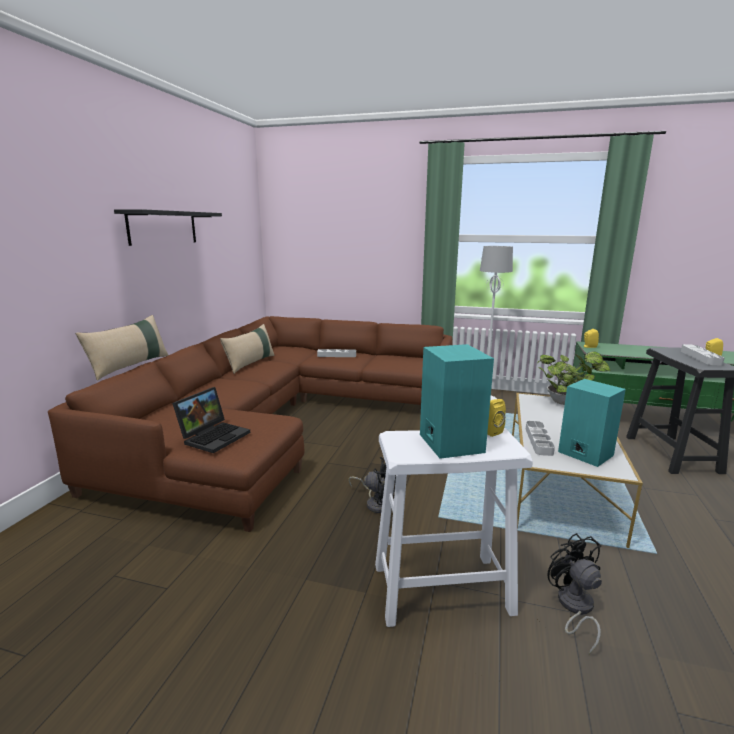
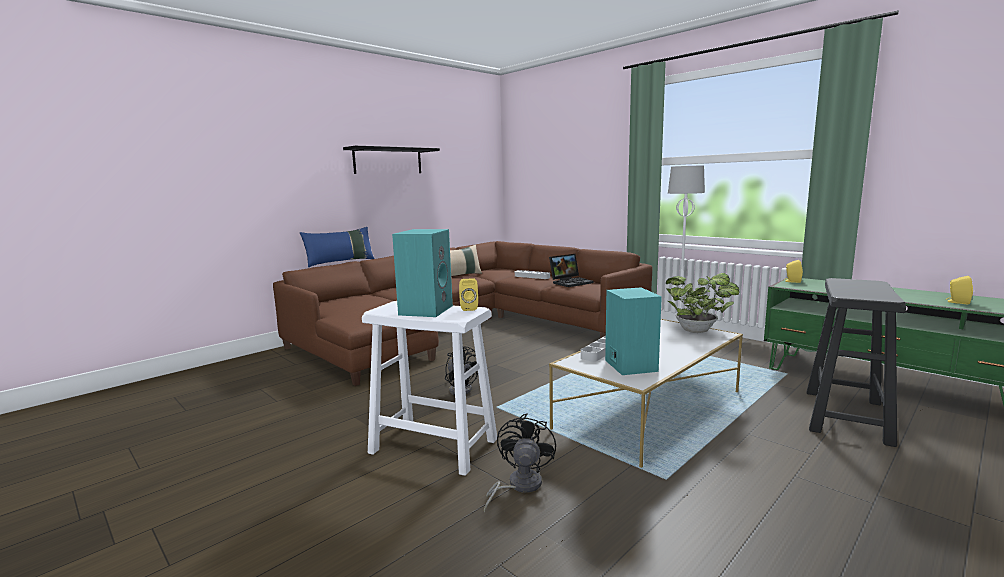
camera: 30 degrees right, 5 degrees down
beige pillow [75,315,169,381] -> blue pillow [300,227,375,267]
laptop [172,387,250,453] -> laptop moved to [549,254,593,287]
grey tray [681,344,724,365] -> none

